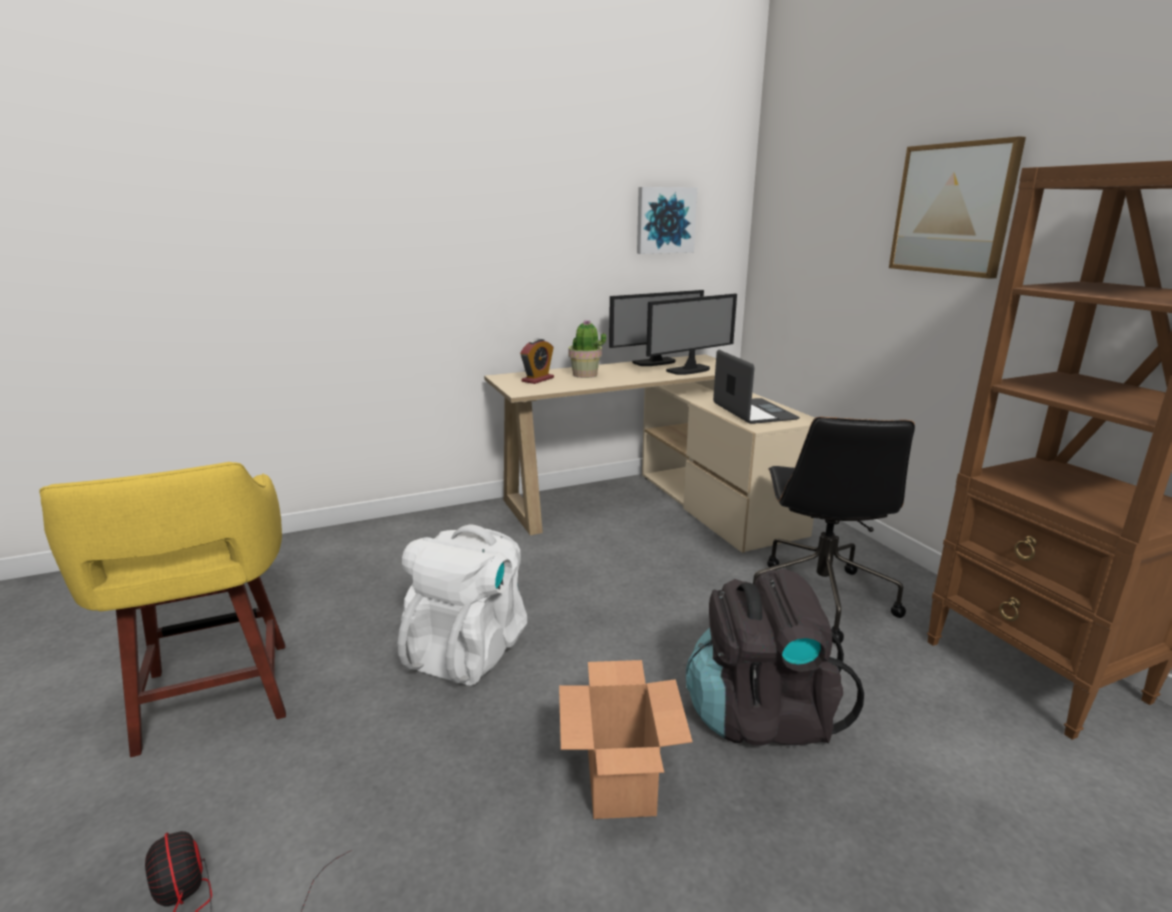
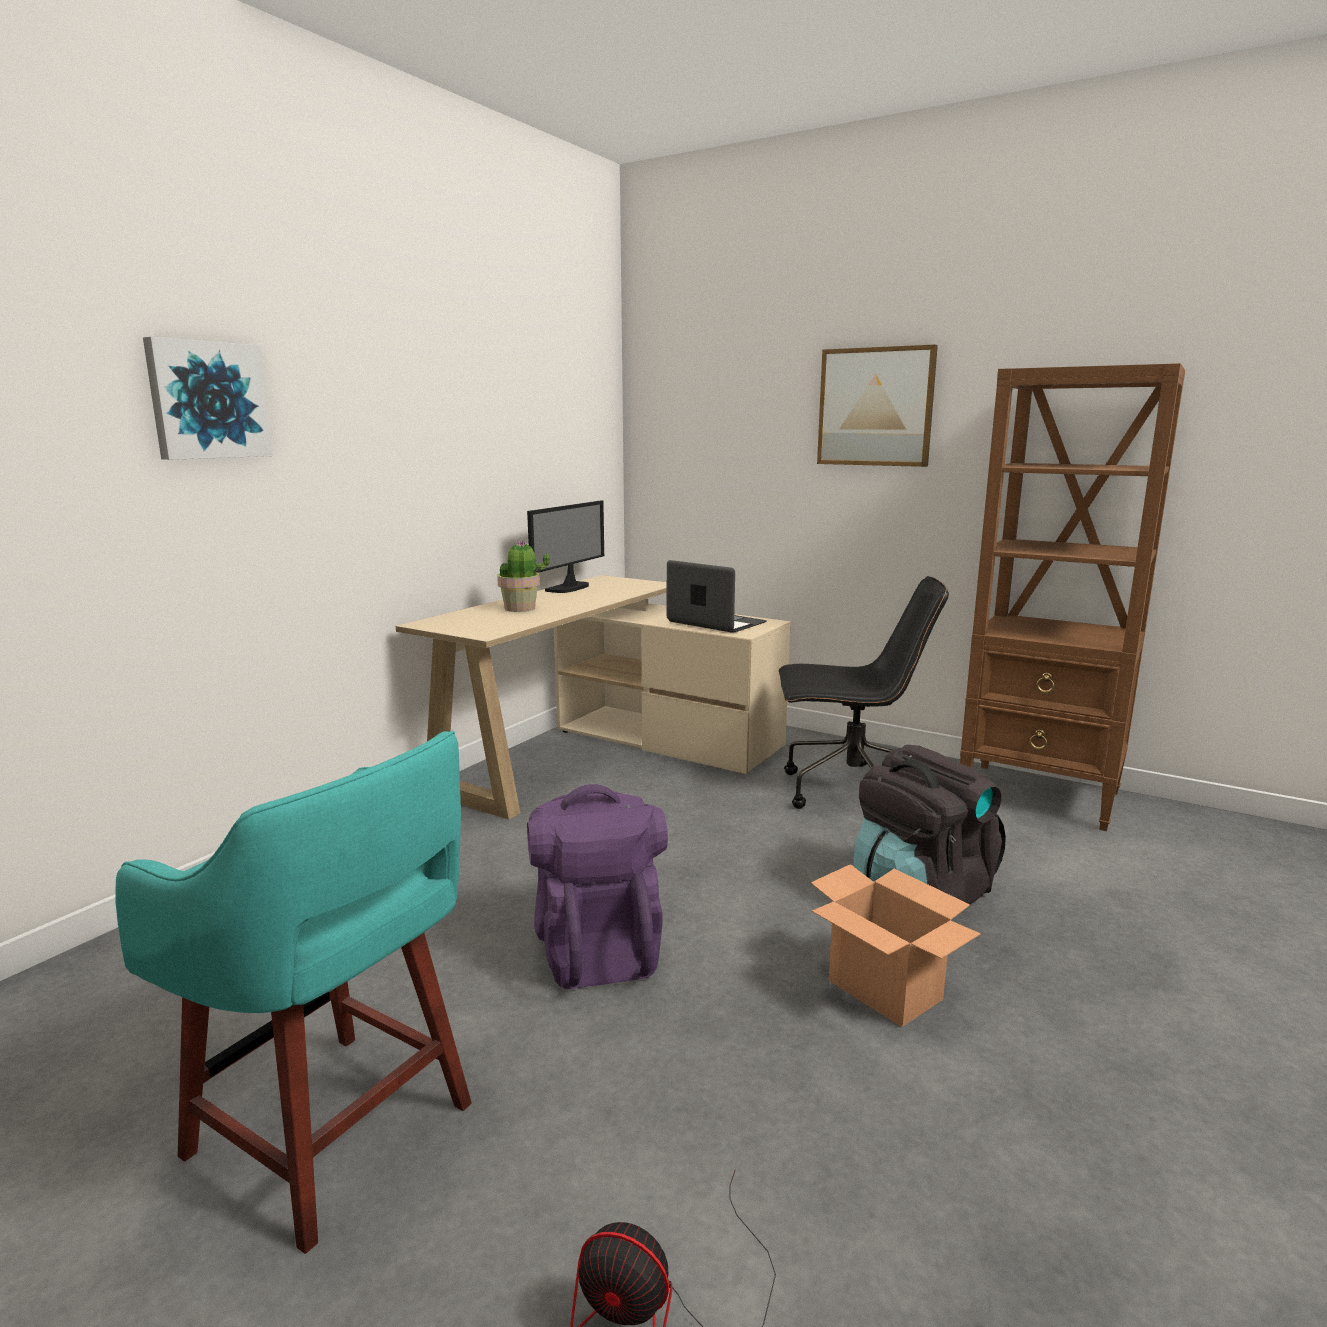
camera: 35 degrees left, 5 degrees down
yellow stool [39,462,286,757] -> turquoise stool [115,730,471,1254]
white backpack [398,525,527,685] -> purple backpack [527,784,668,989]
alarm clock [520,339,554,384] -> none
picture [637,187,697,254] -> picture moved to [143,337,273,460]
monitor [646,294,737,375] -> none
black office chair [753,417,915,644] -> black office chair turned 60 degrees counterclockwise [779,576,949,809]

